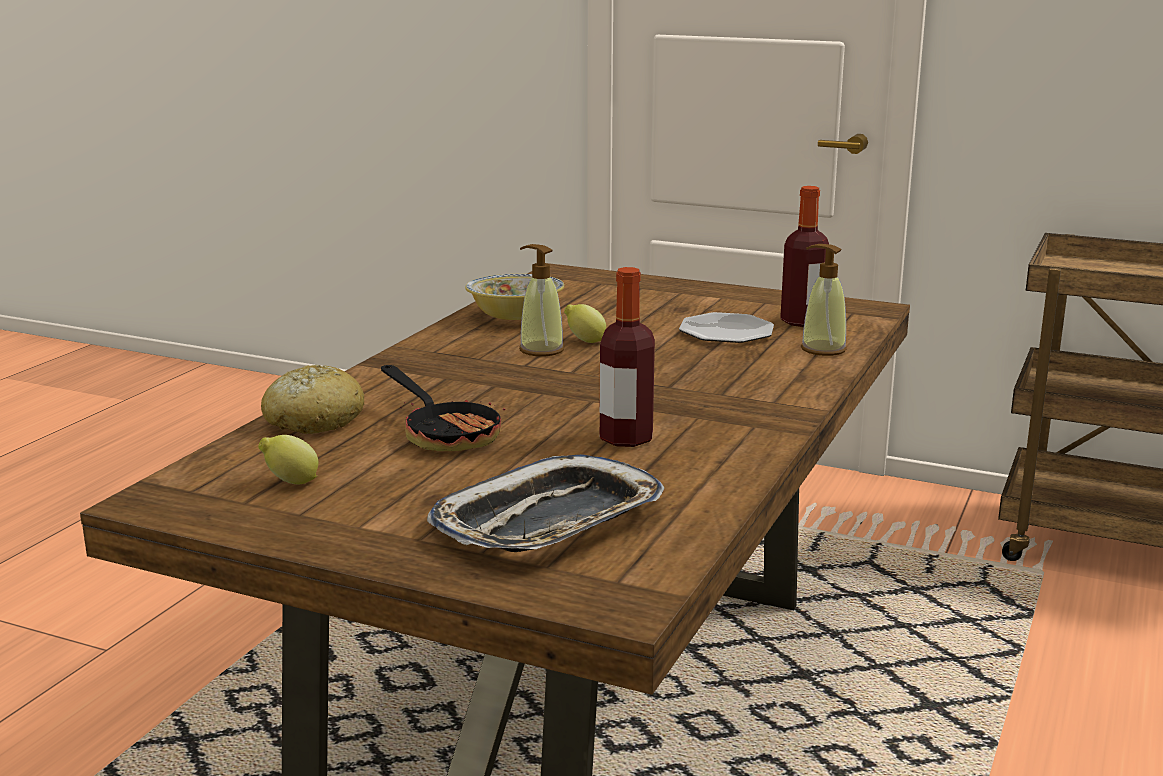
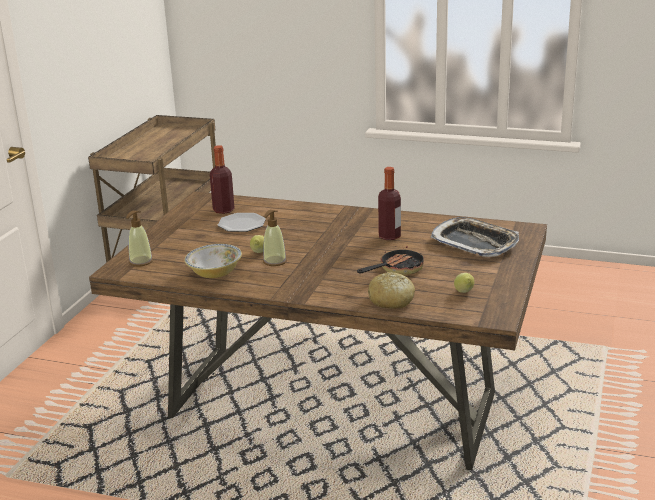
camera: 95 degrees left, 5 degrees up
soap dispenser [801,244,847,356] -> soap dispenser moved to [126,210,153,266]

